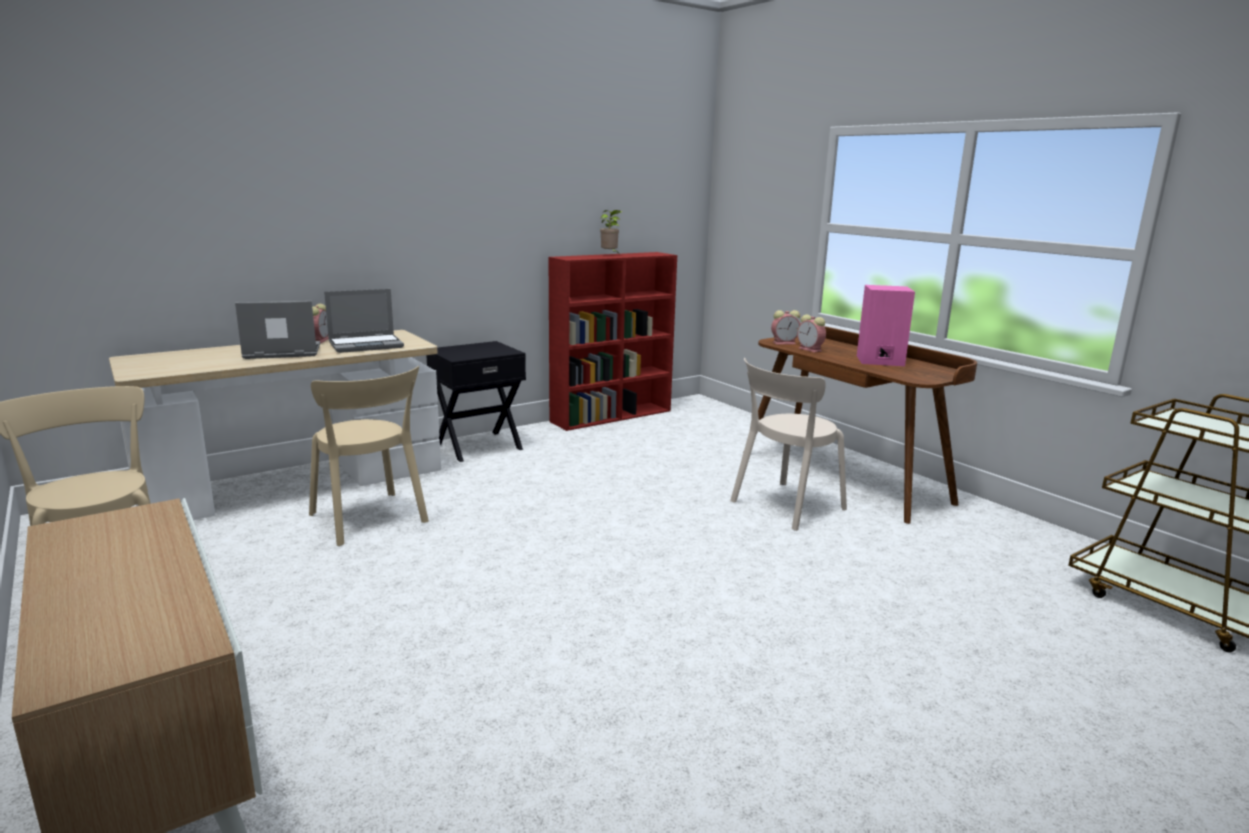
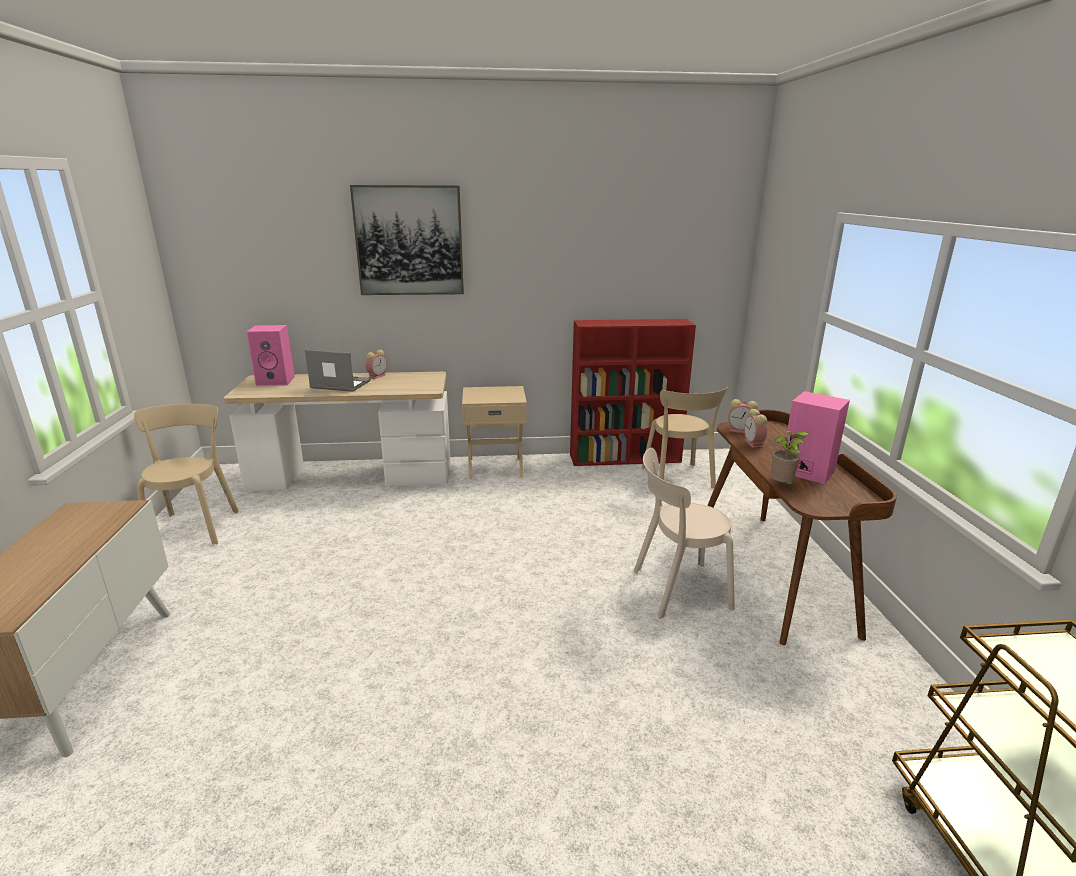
camera: 30 degrees right, 5 degrees up
beige chair [309,366,429,546] -> beige chair moved to [642,387,728,488]
laptop [324,289,404,353] -> none
black nightstand [426,341,526,462] -> beige nightstand [462,386,527,479]
potted plant [600,210,622,253] -> potted plant moved to [770,430,810,484]
none -> pink speaker [247,325,295,386]
none -> picture [350,185,464,295]

